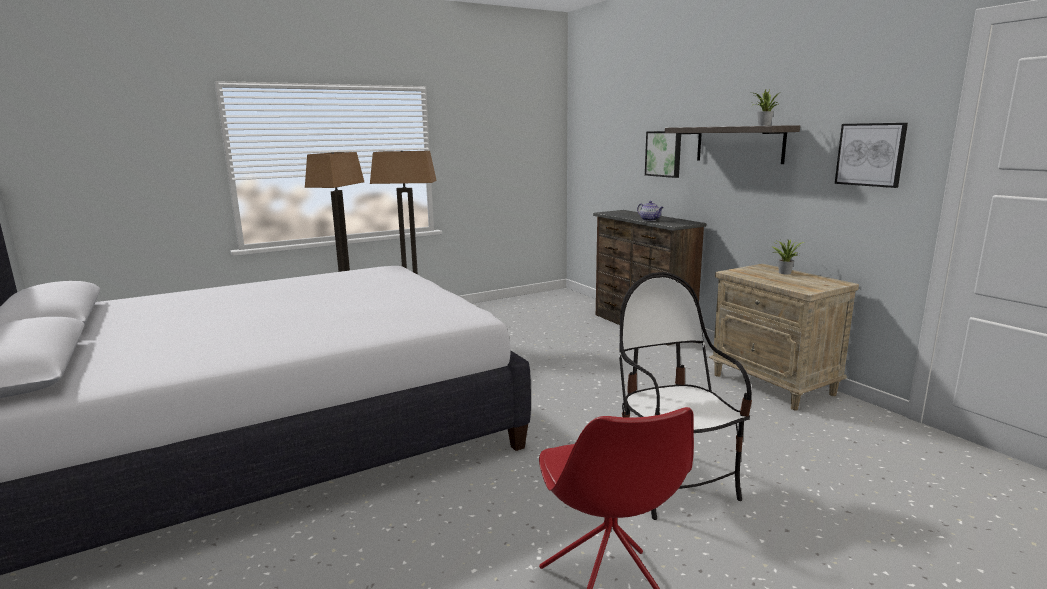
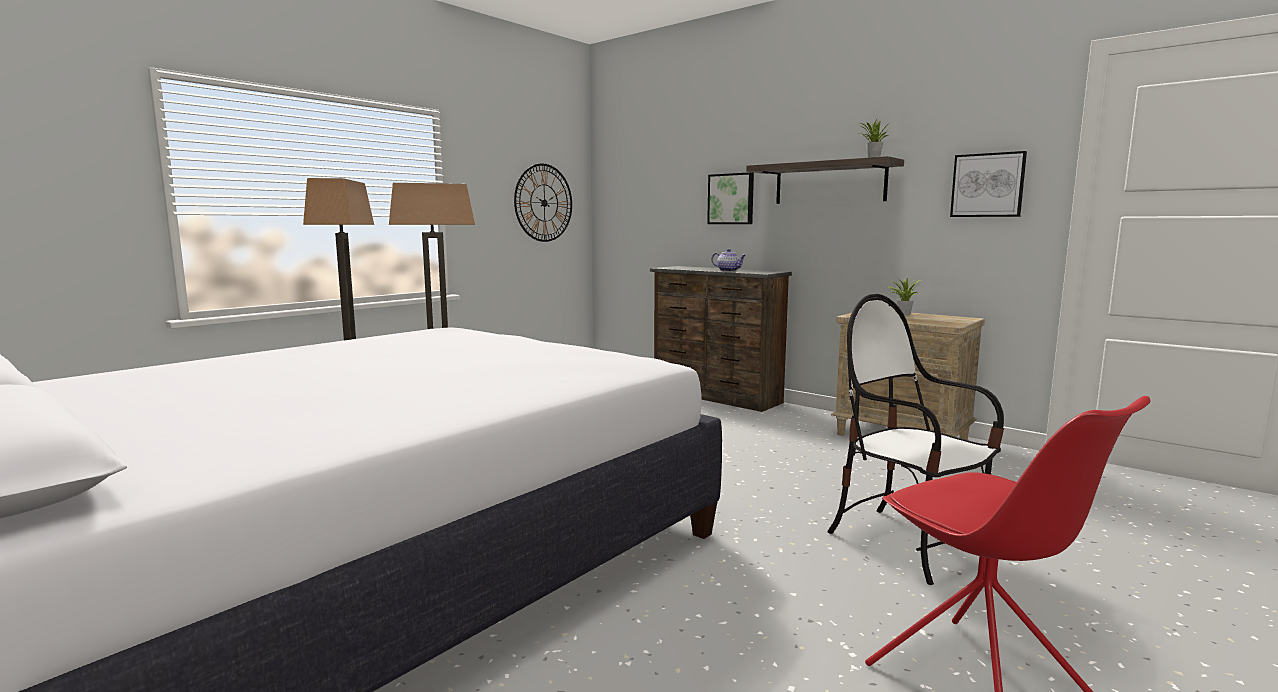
camera: 20 degrees left, 5 degrees down
none -> wall clock [514,164,572,242]

